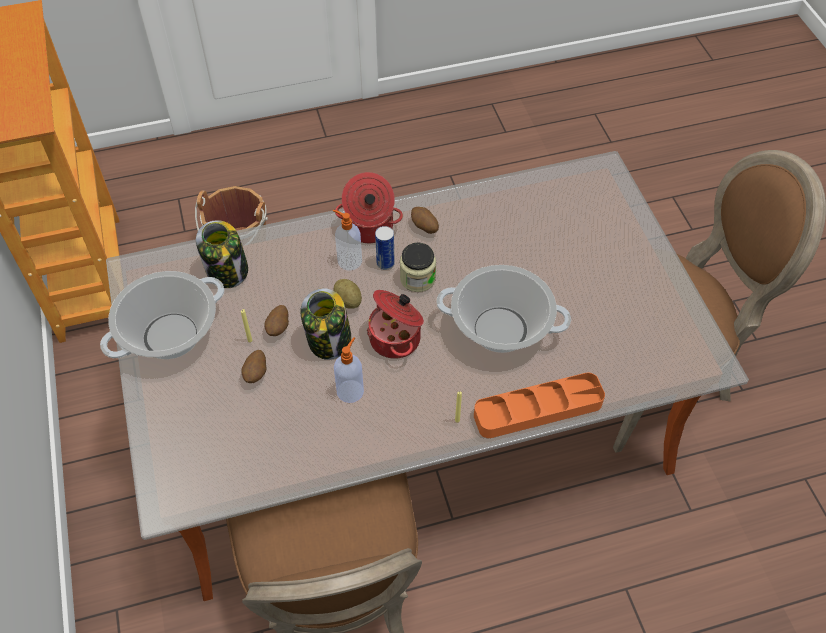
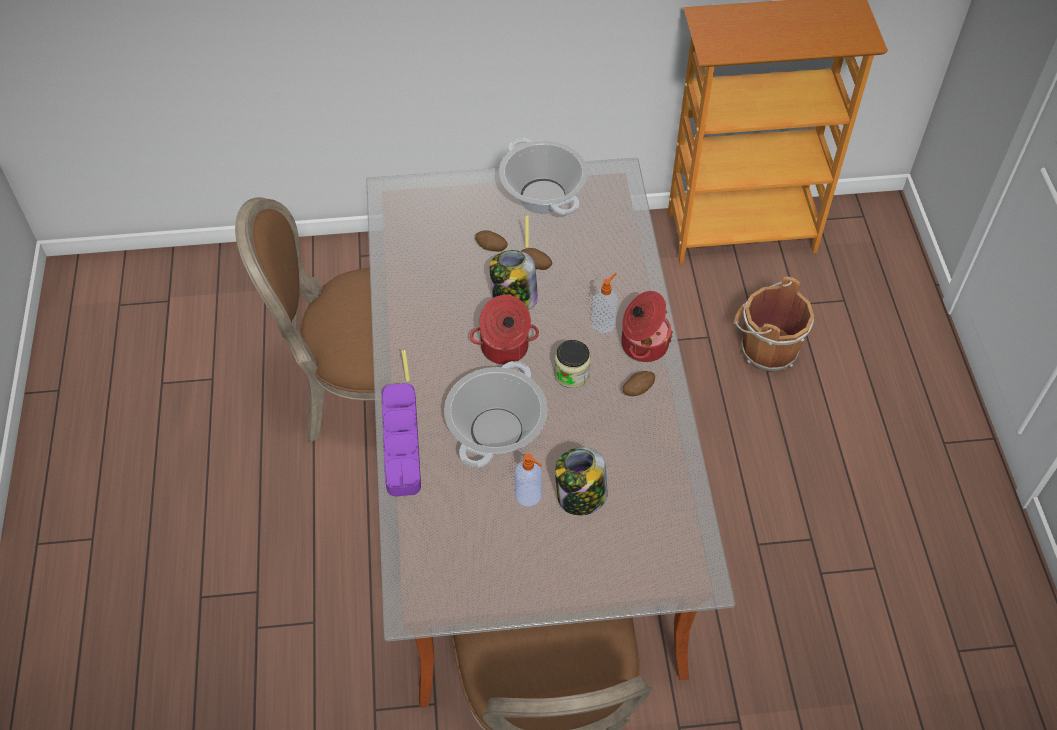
camera: 100 degrees right, 0 degrees up
jar [196,220,248,288] -> jar moved to [555,447,607,515]
potato [333,279,362,309] -> none
soap dispenser [334,337,364,403] -> soap dispenser moved to [515,454,542,506]
can [375,226,395,270] -> none
orange tray [474,373,605,438] -> purple tray [382,383,421,496]

